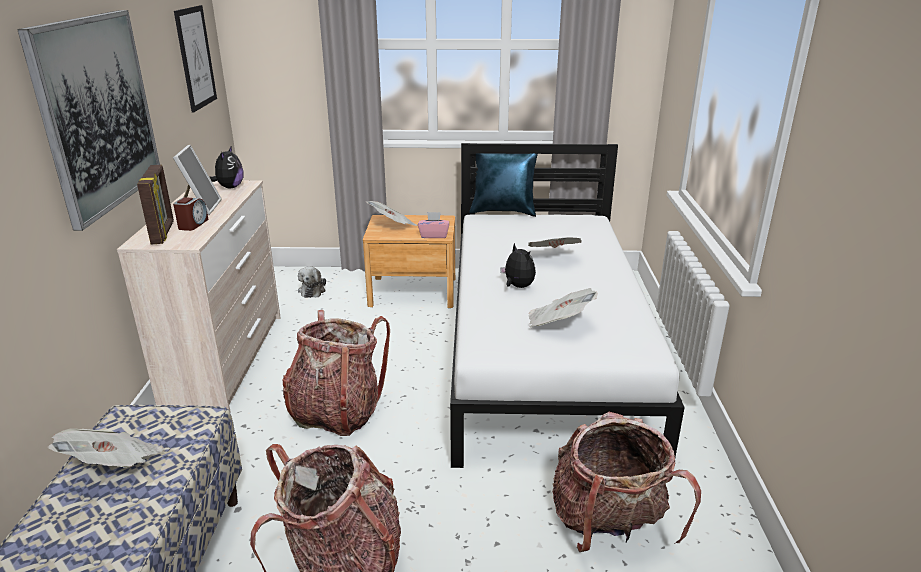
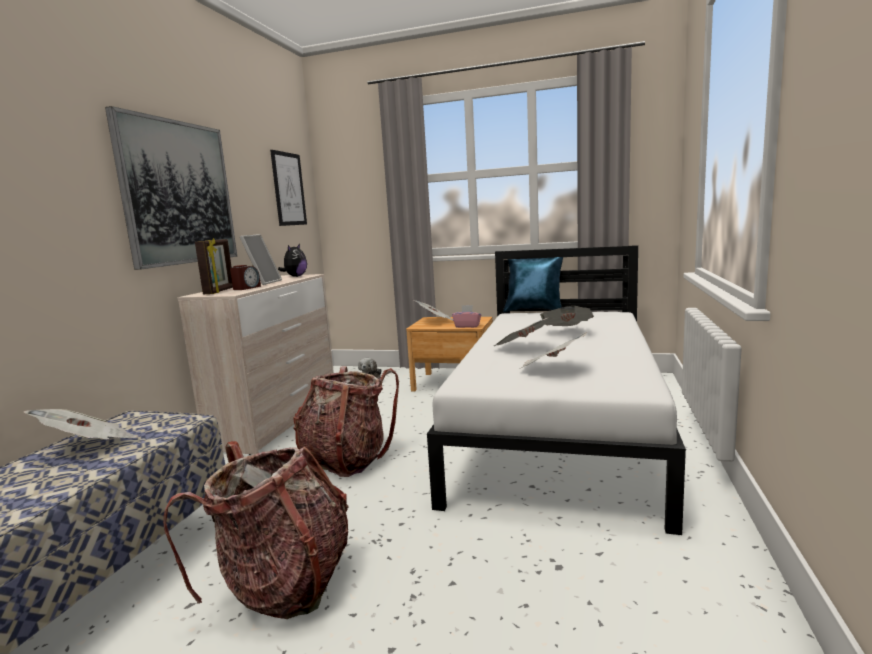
camera: 15 degrees right, 15 degrees down
plush toy [500,243,536,288] -> newspaper [494,317,552,346]
backpack [552,411,701,552] -> none

